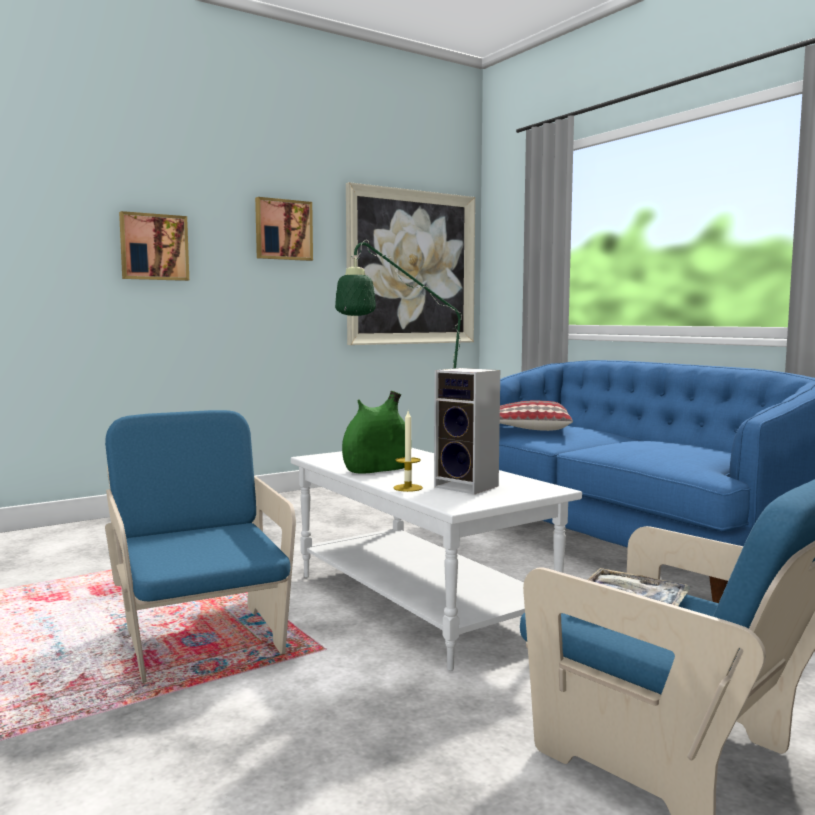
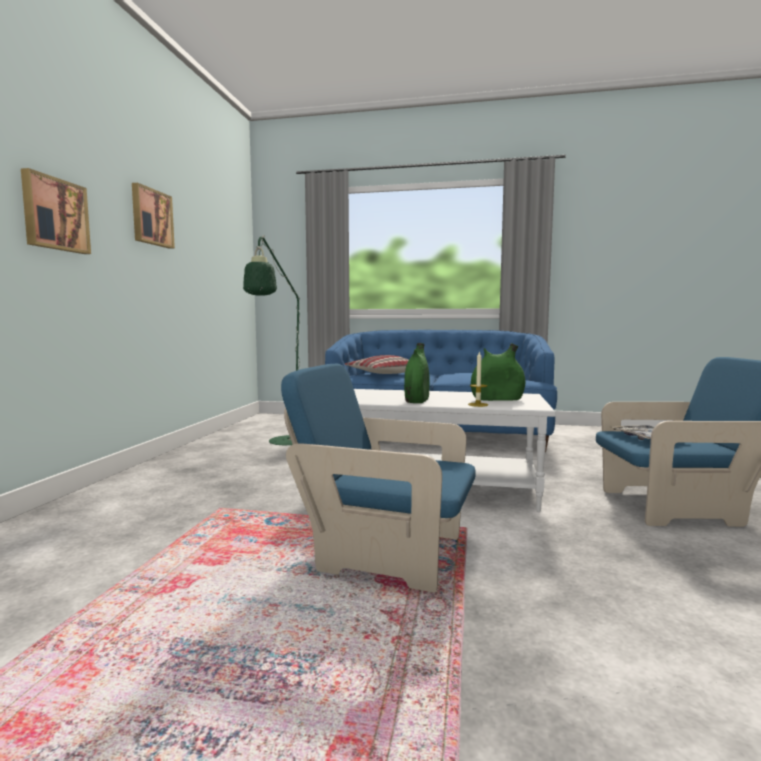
camera: 45 degrees left, 0 degrees up
picture [346,182,475,345] -> none
speaker [434,368,500,494] -> green vase [471,343,525,401]

